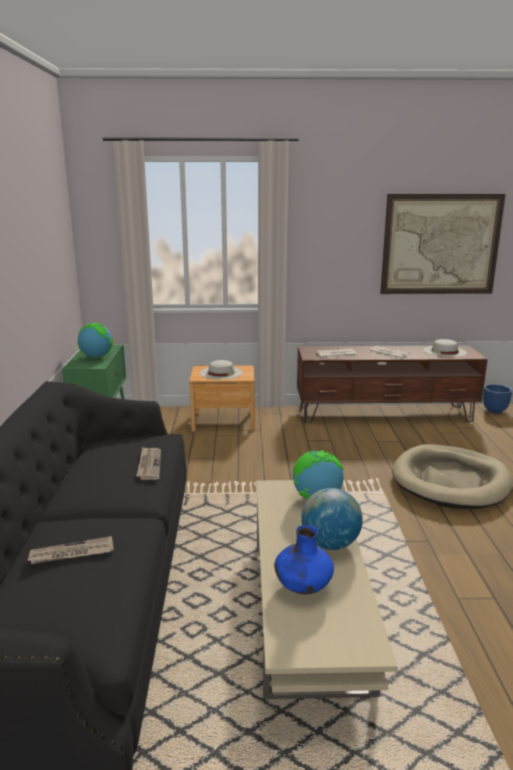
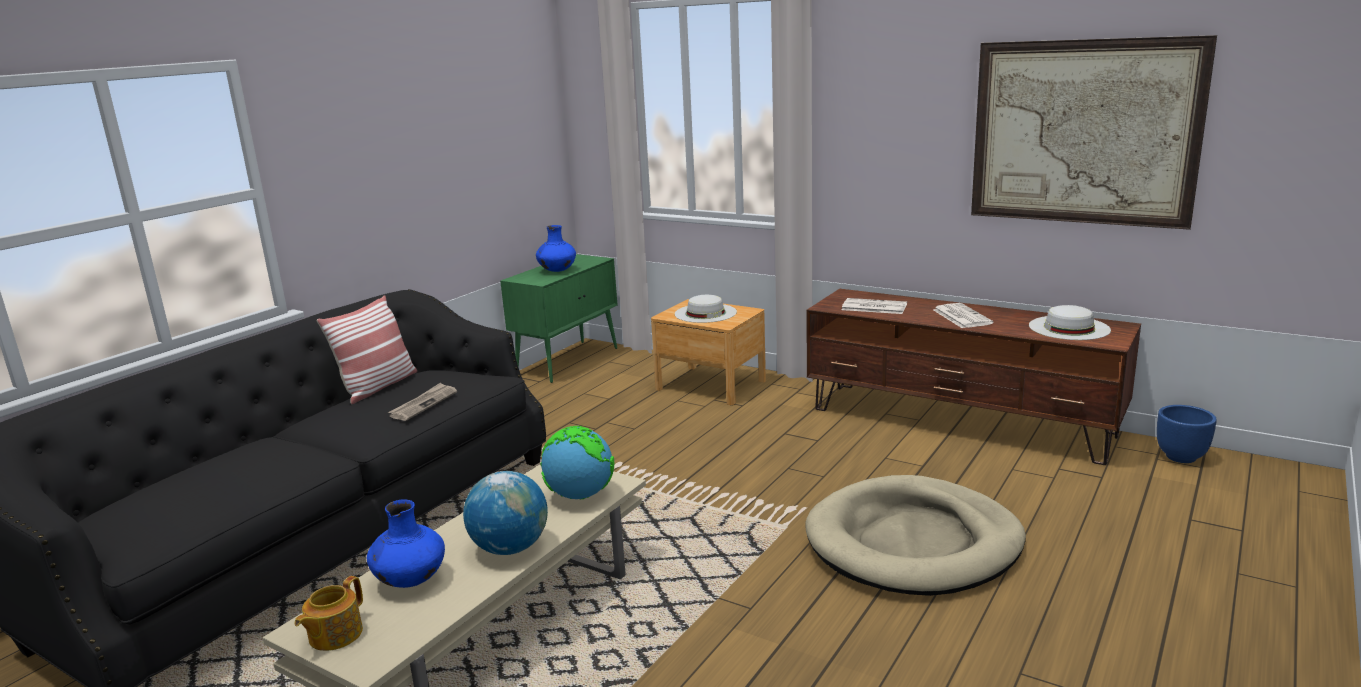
camera: 35 degrees right, 0 degrees up
newspaper [27,536,114,564] -> none
globe [77,323,113,358] -> blue vase [536,225,576,272]
none -> teapot [295,576,363,651]
none -> pillow [317,295,417,404]

